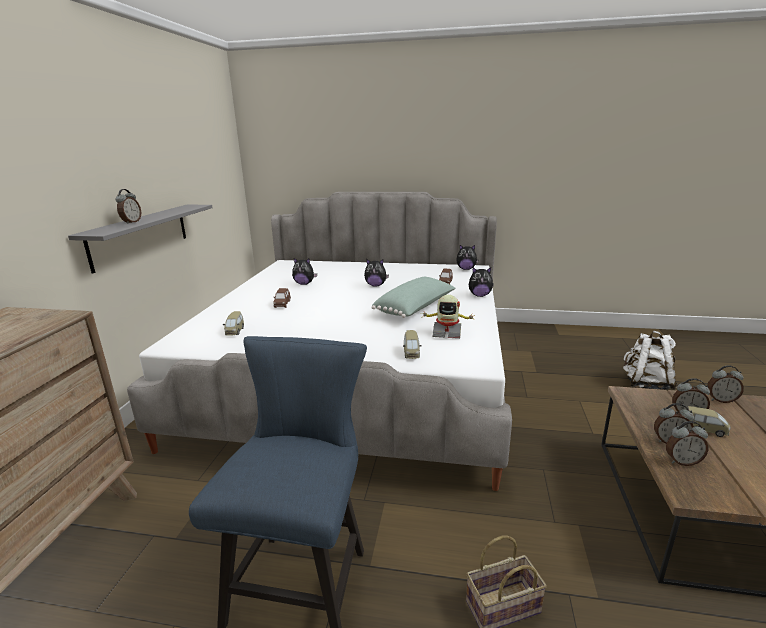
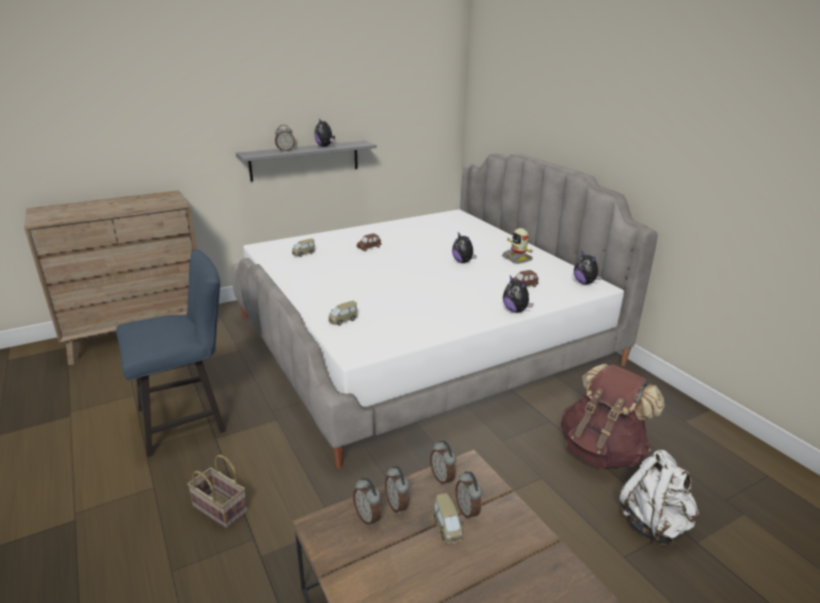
camera: 50 degrees right, 5 degrees up
plush toy [292,258,317,285] -> plush toy moved to [314,119,335,147]
green pillow [372,277,455,318] -> none
toy robot [423,295,476,339] -> toy robot moved to [502,228,533,264]
alarm clock [707,365,744,403] -> alarm clock moved to [430,441,456,486]
none -> brown backpack [560,364,665,469]

